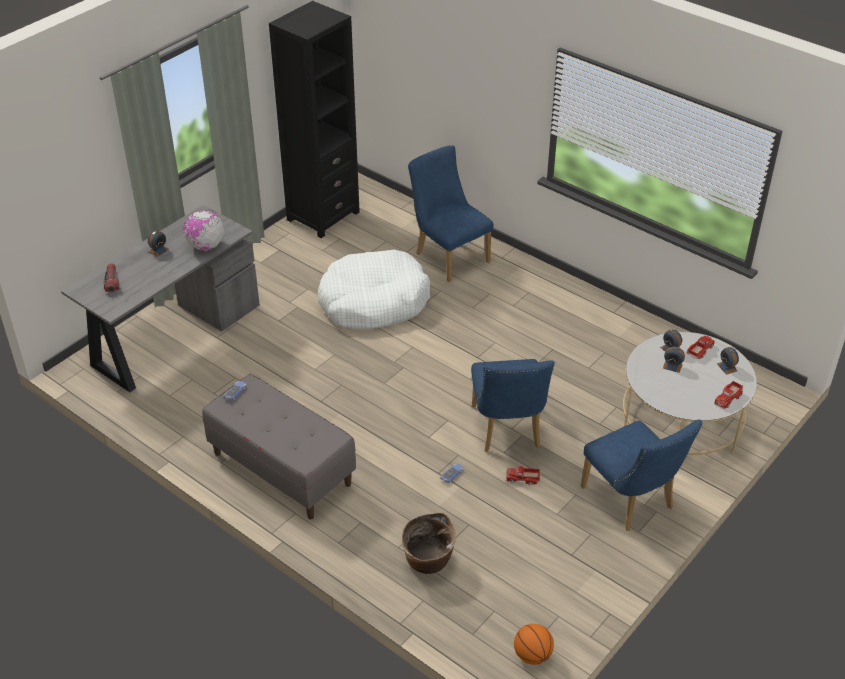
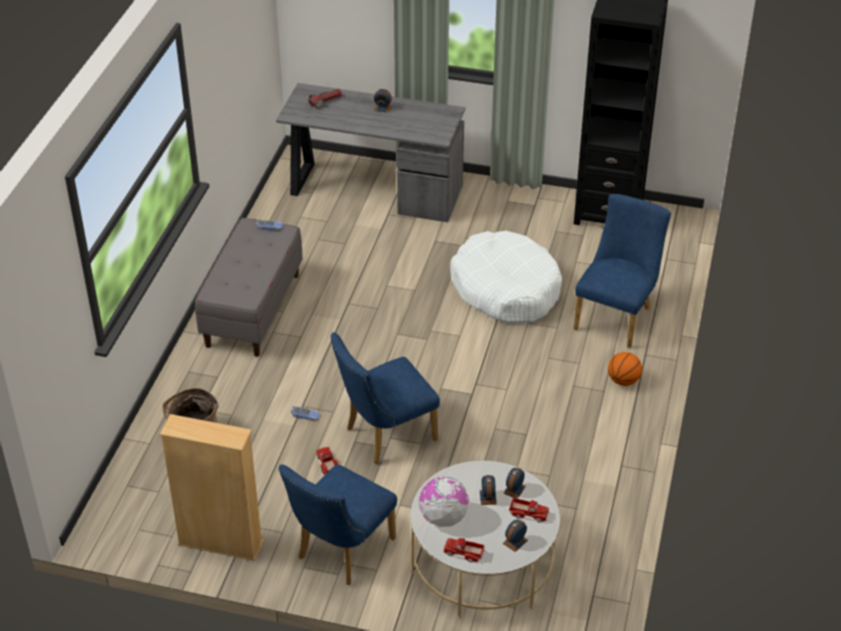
camera: 65 degrees right, 0 degrees up
globe [184,210,224,251] -> globe moved to [419,477,469,527]
basketball [514,624,554,665] -> basketball moved to [608,352,642,386]
none -> beige bookcase [160,414,264,561]

